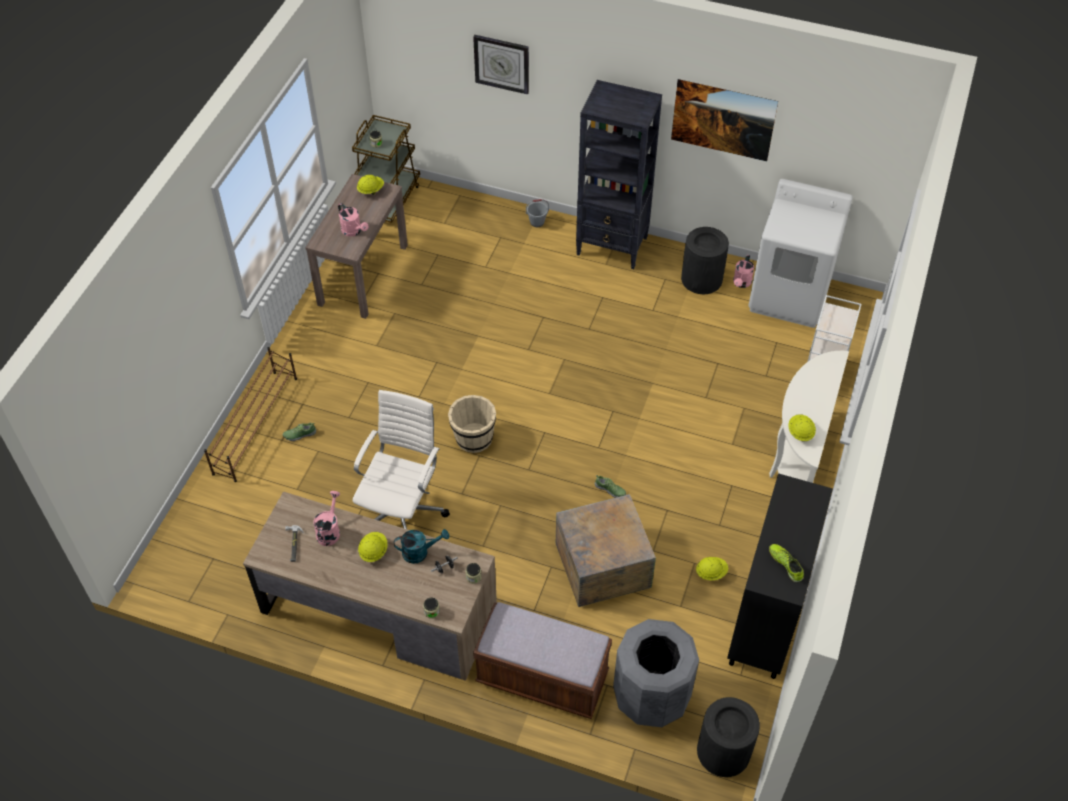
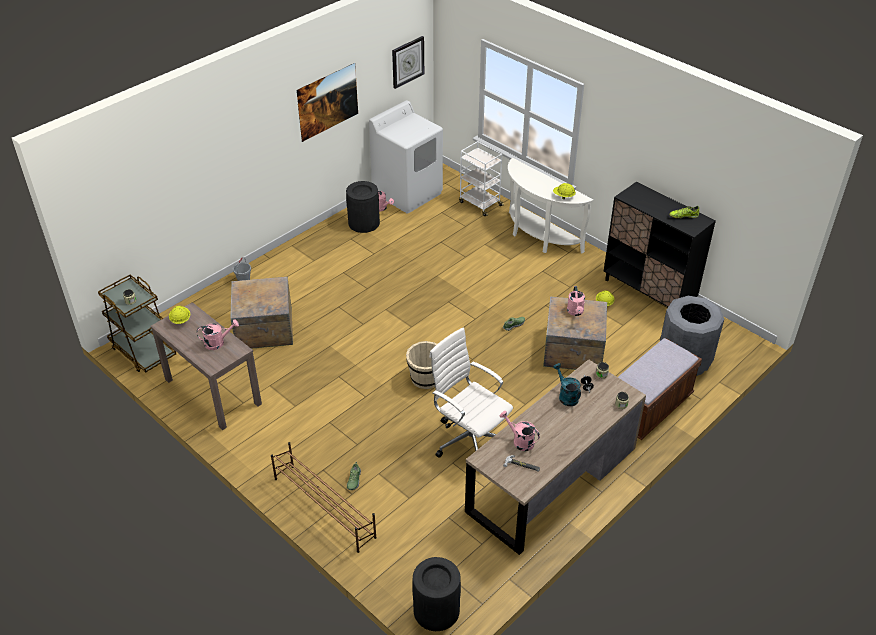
camera: 65 degrees left, 10 degrees down
yellow hard hat [358,532,388,562] -> none
turquoise watering can [394,529,449,564] -> turquoise watering can turned 45 degrees counterclockwise [553,363,581,406]
wall clock [473,35,529,95] -> wall clock moved to [392,36,424,89]
black bookcase [576,80,662,269] -> none
black trash can [697,697,760,777] -> black trash can moved to [412,557,461,631]
none -> crate [230,277,293,349]
none -> pink watering can [567,286,585,316]

